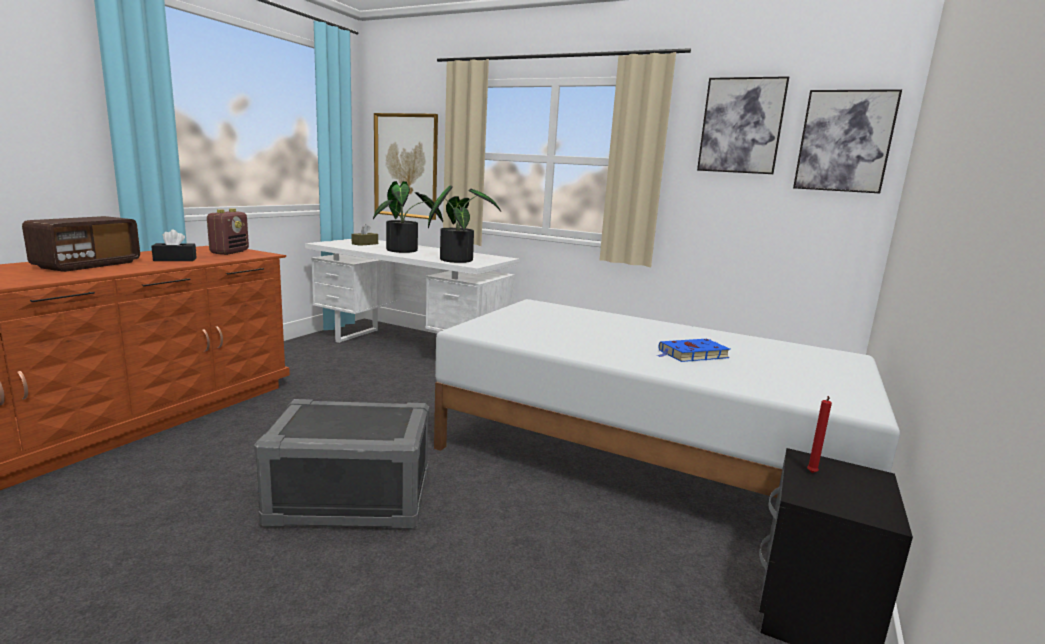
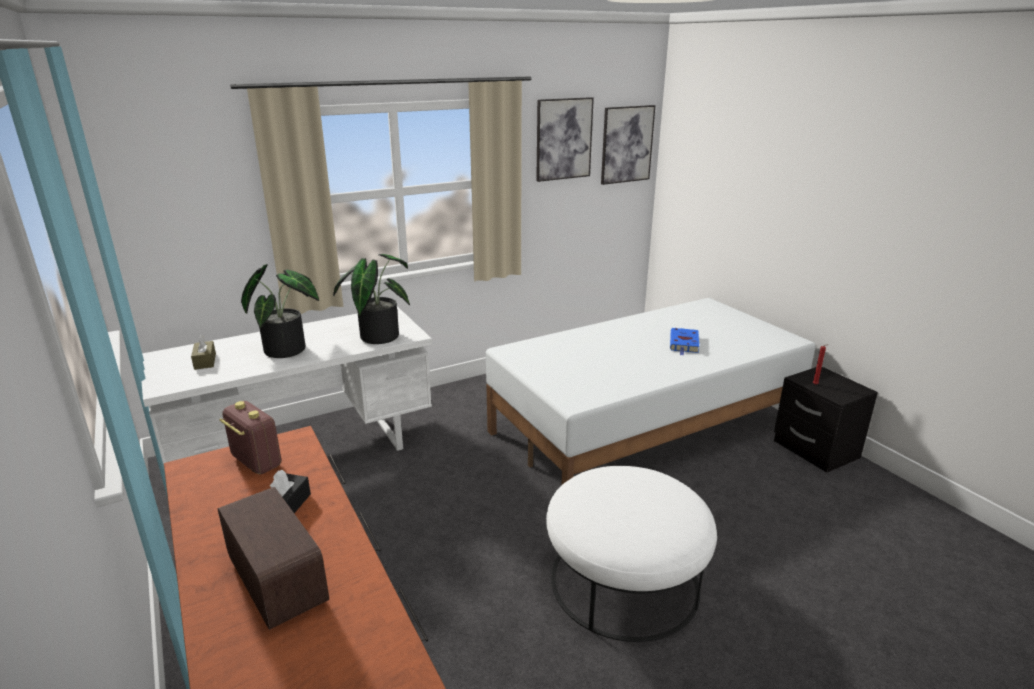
camera: 55 degrees left, 10 degrees up
grey storage box [254,399,429,529] -> white ottoman [546,466,717,642]
picture [374,113,438,220] -> none

